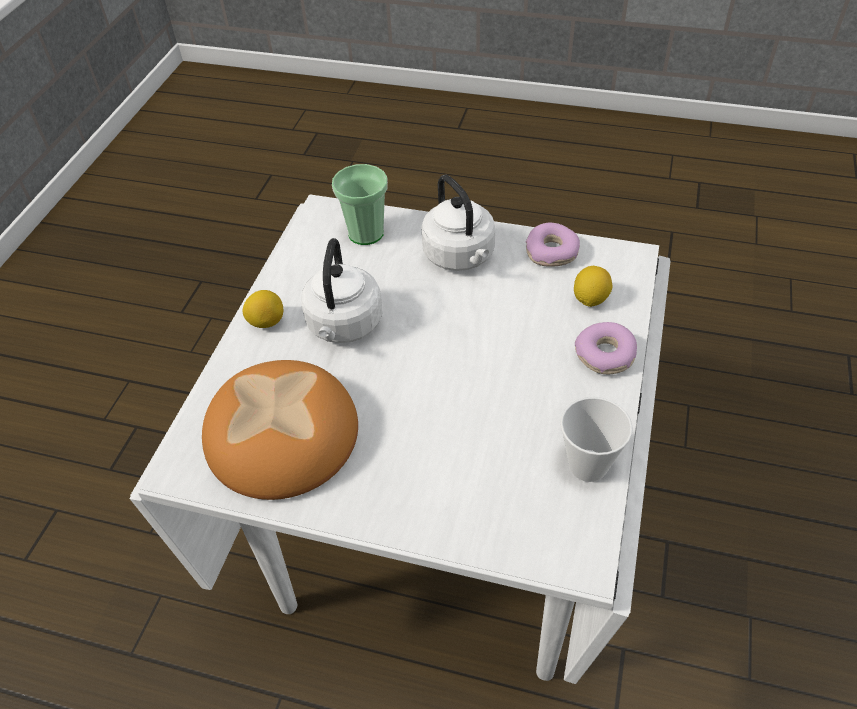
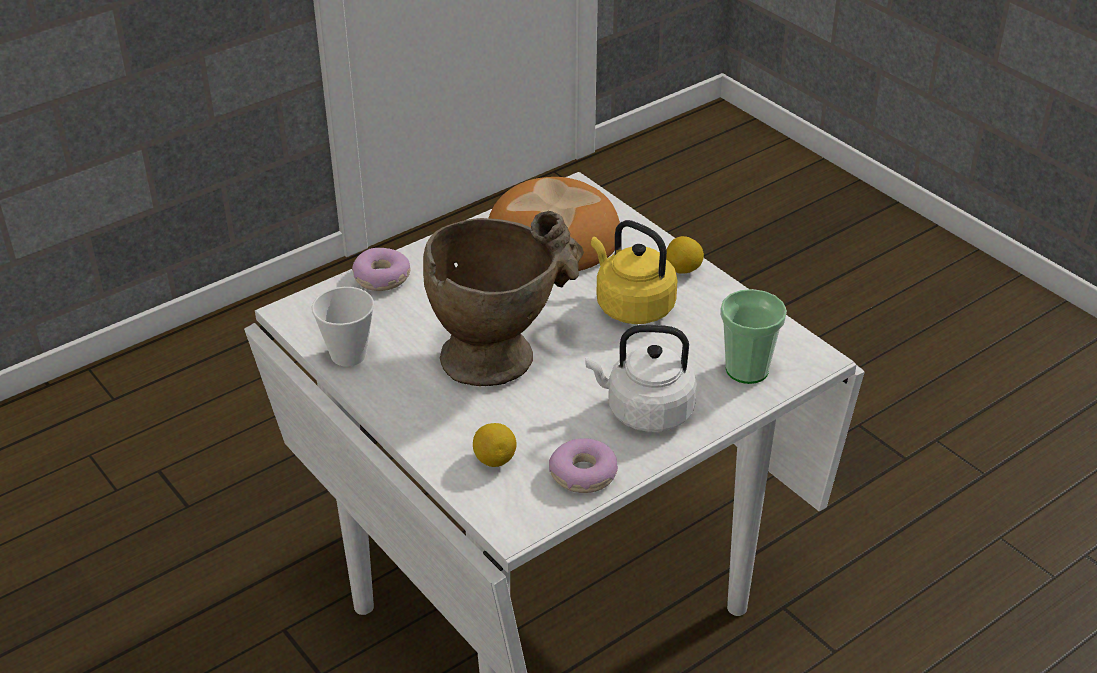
camera: 125 degrees right, 10 degrees down
white kettle [301,238,382,343] -> yellow kettle [591,220,678,324]
donut [575,322,637,374] -> donut moved to [352,248,411,291]
none -> beige vase [423,211,584,386]

